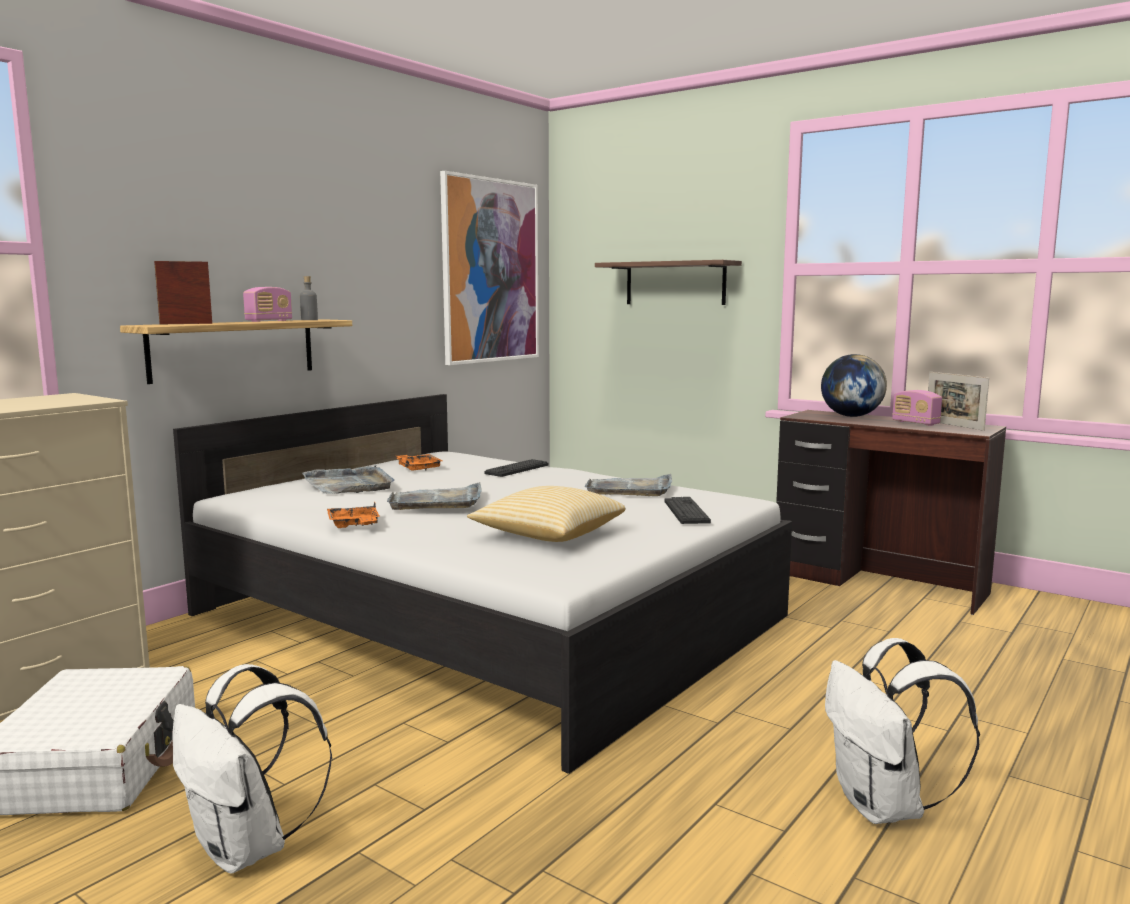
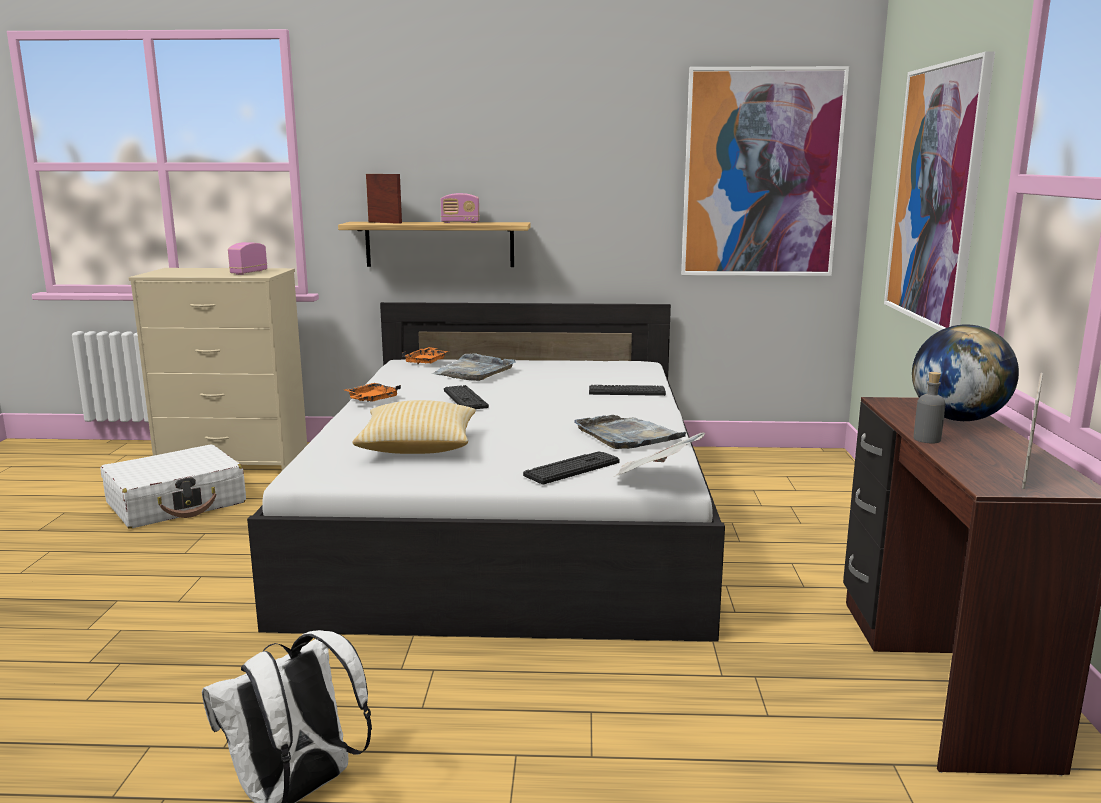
camera: 55 degrees right, 5 degrees up
white backpack [173,664,332,874] -> none
grey bottle [300,276,318,320] -> grey bottle moved to [914,372,946,443]
grey tray [387,482,482,510] -> keyboard [444,385,489,409]
orange tray [396,454,443,471] -> orange tray moved to [402,347,449,365]
shelf [595,260,742,305] -> picture [884,51,995,331]
radio [892,390,942,426] -> radio moved to [228,242,267,275]
none -> newspaper [614,432,706,477]

